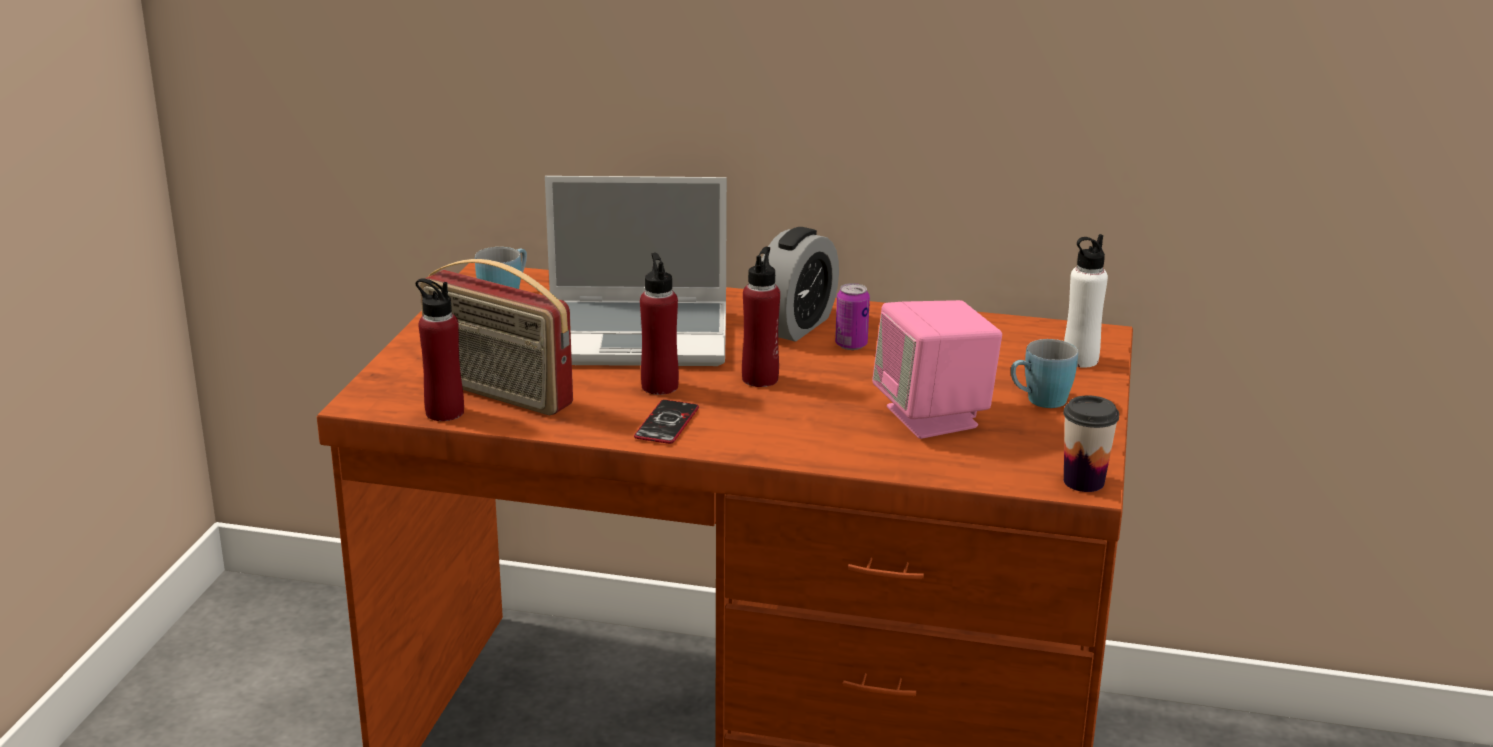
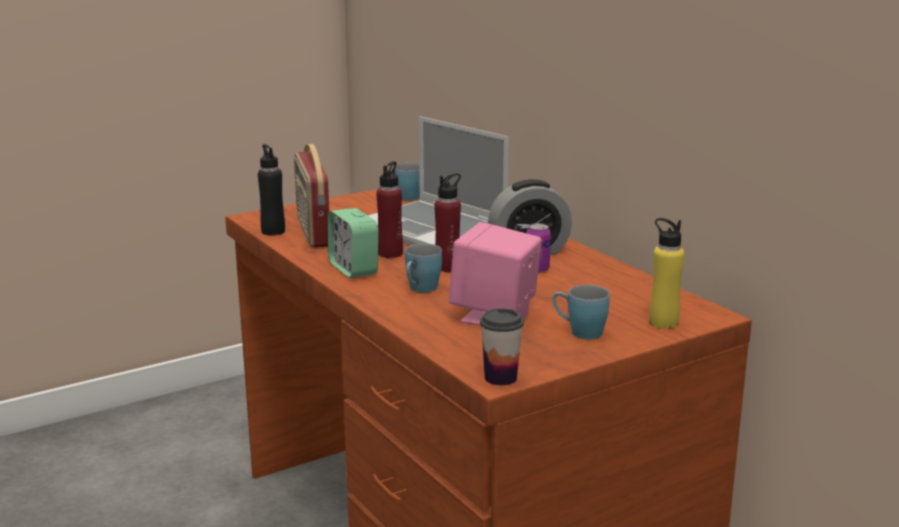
camera: 45 degrees right, 5 degrees down
red bottle [416,278,464,421] -> black bottle [258,144,285,236]
phone [634,400,699,444] -> alarm clock [328,208,379,278]
white bottle [1064,234,1108,368] -> yellow bottle [649,218,684,329]
none -> blue mug [405,243,442,292]

